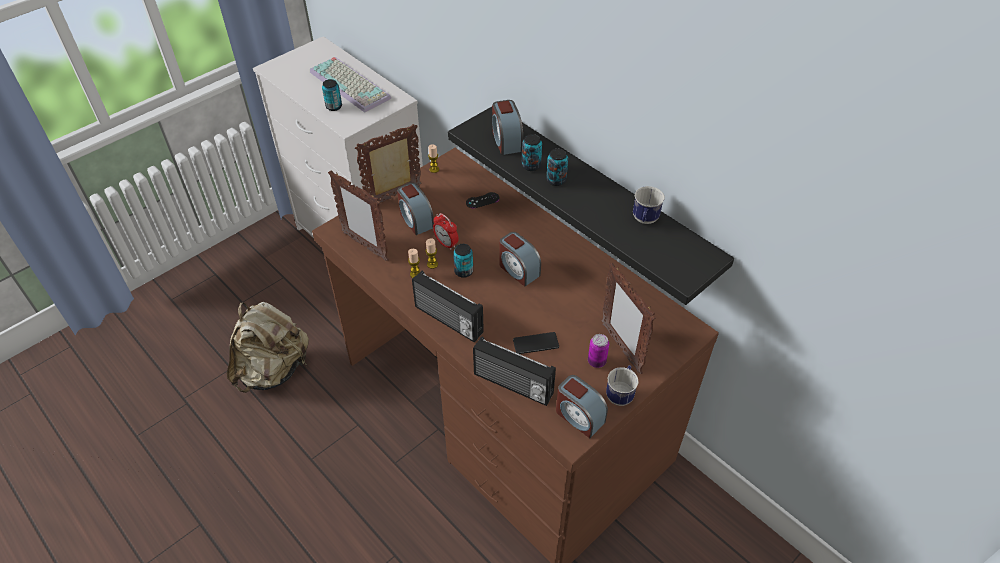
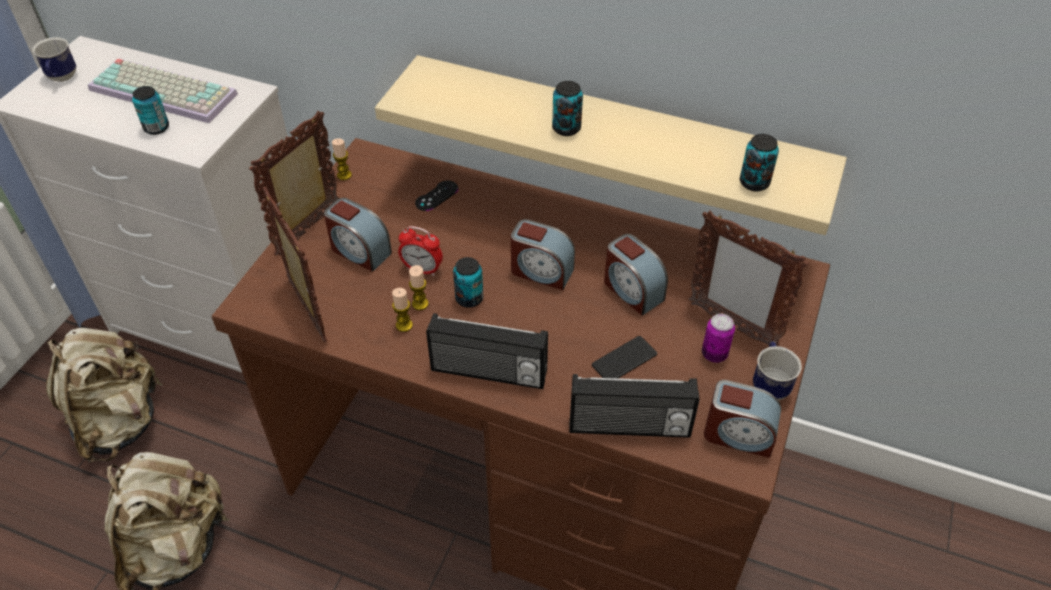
camera: 25 degrees left, 0 degrees up
picture frame [328,170,389,261] -> picture frame turned 135 degrees counterclockwise [263,186,327,343]
black shelf [448,107,734,305] -> beige shelf [375,55,847,235]
alarm clock [492,100,523,155] -> alarm clock moved to [604,234,668,316]
can [522,134,542,171] -> can moved to [740,134,779,191]
mug [633,186,665,224] -> mug moved to [32,37,76,82]
none -> beige backpack [46,328,163,462]

